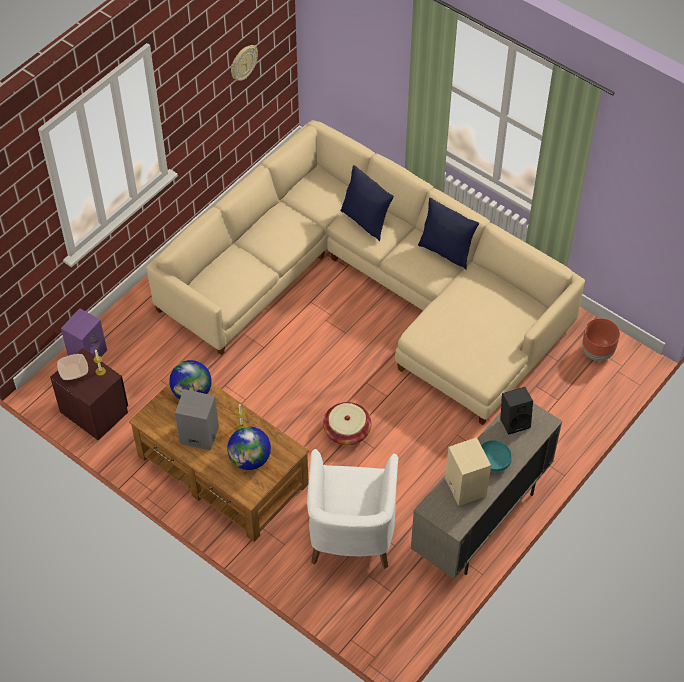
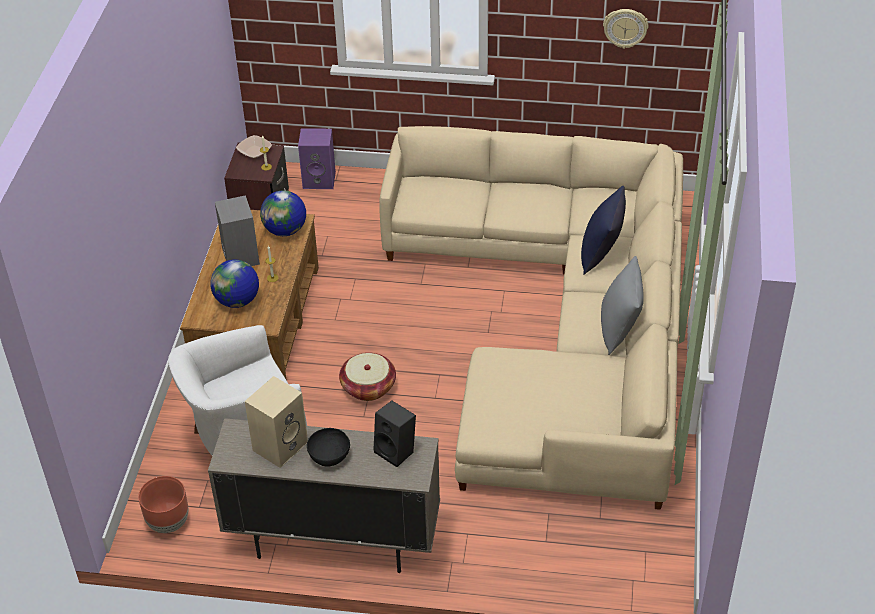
camera: 60 degrees right, 10 degrees down
blue pillow [418,198,479,270] -> grey pillow [601,256,644,355]
turquoise bowl [481,440,512,472] -> black bowl [307,428,350,466]
brown planter [582,318,620,361] -> brown planter moved to [138,476,188,533]

